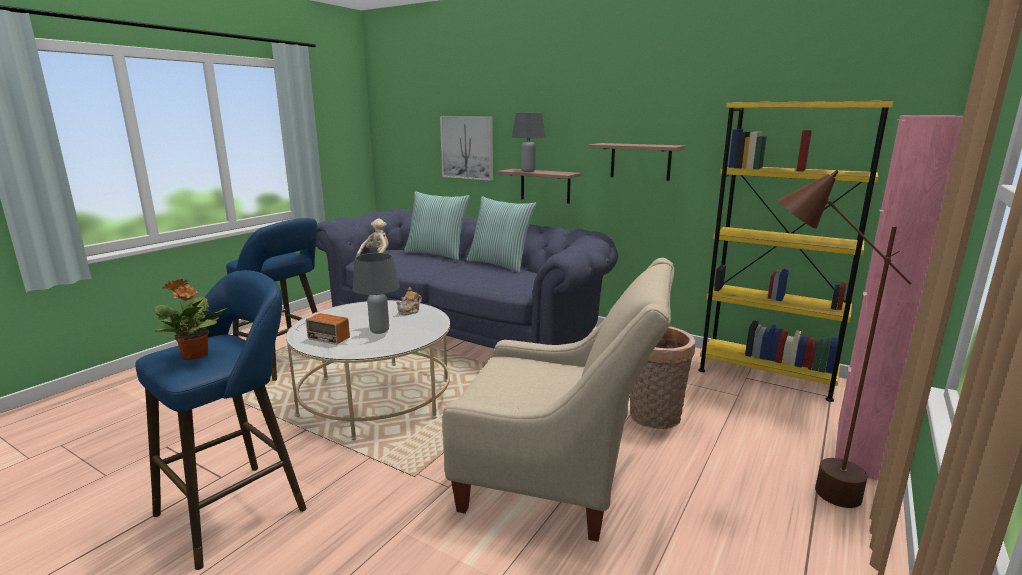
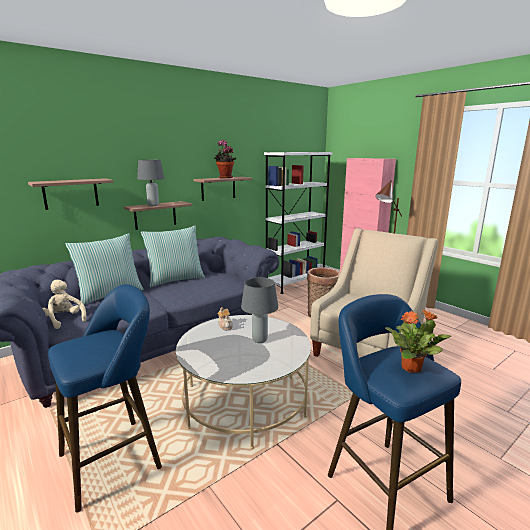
camera: 70 degrees left, 0 degrees up
radio [296,313,350,345] -> none
picture [440,116,493,181] -> shelf [28,178,113,210]
yellow bookcase [698,101,893,402] -> white bookcase [264,152,332,294]
none -> potted plant [214,140,237,178]

